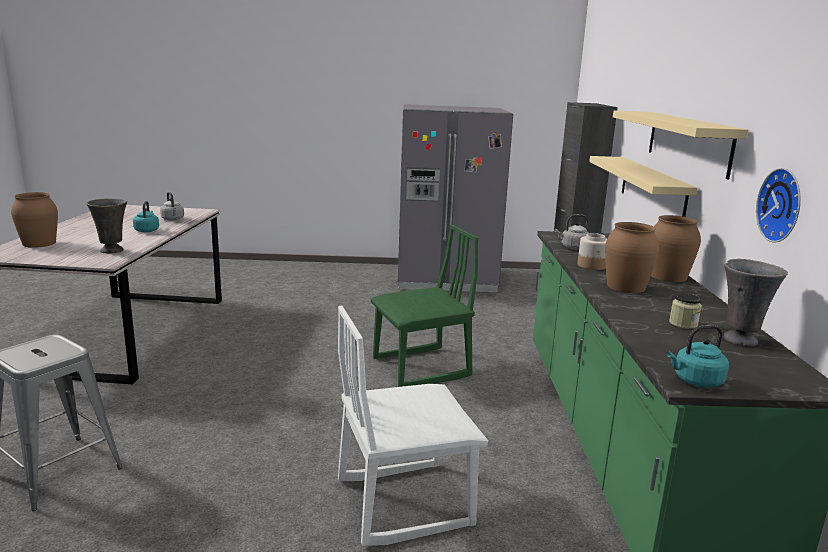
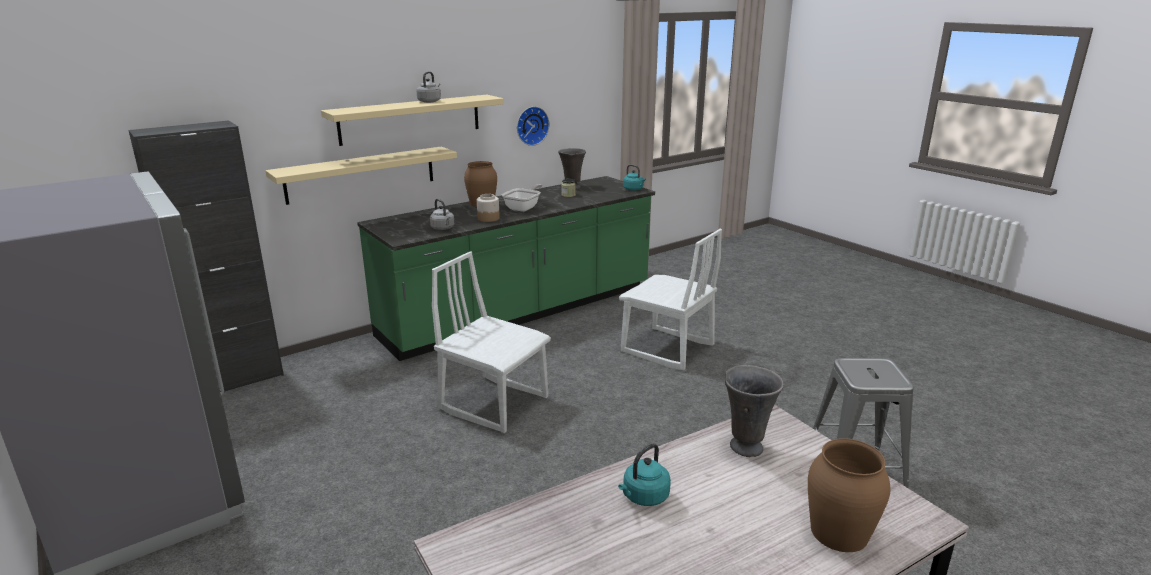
camera: 125 degrees left, 5 degrees up
grey kettle [160,192,184,221] -> grey kettle moved to [417,71,441,103]
green chair [370,224,478,387] -> white chair [432,251,551,433]
brown vase [605,222,659,293] -> frying pan [502,184,542,212]

